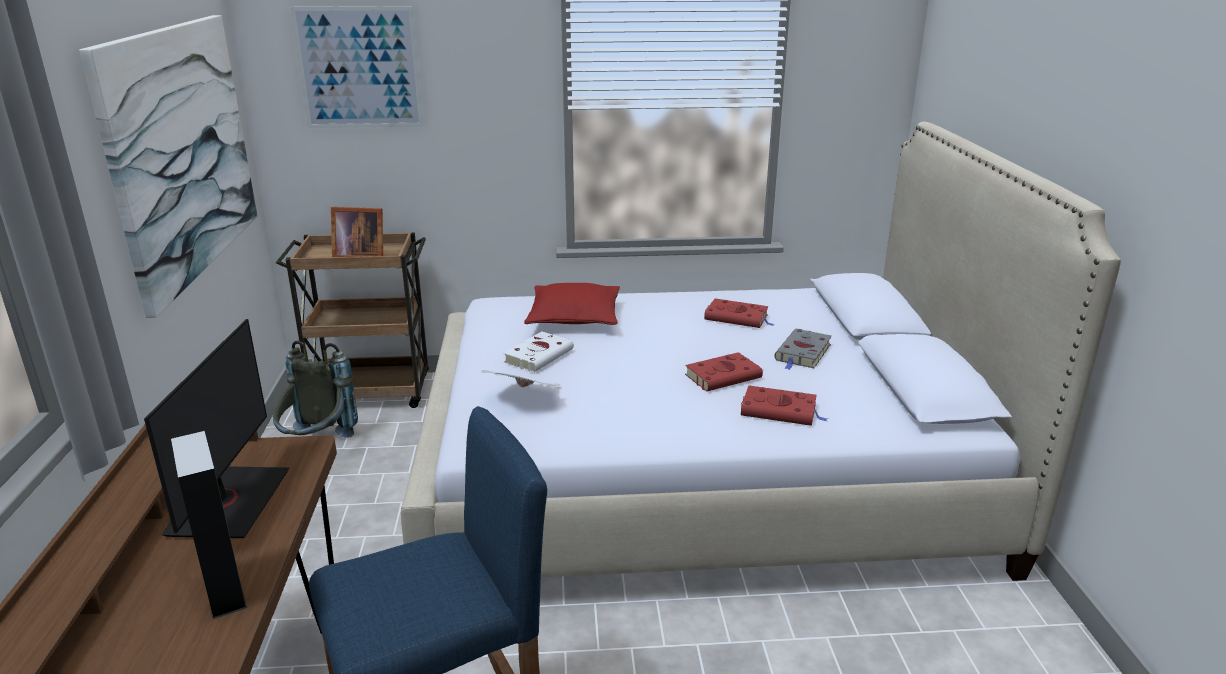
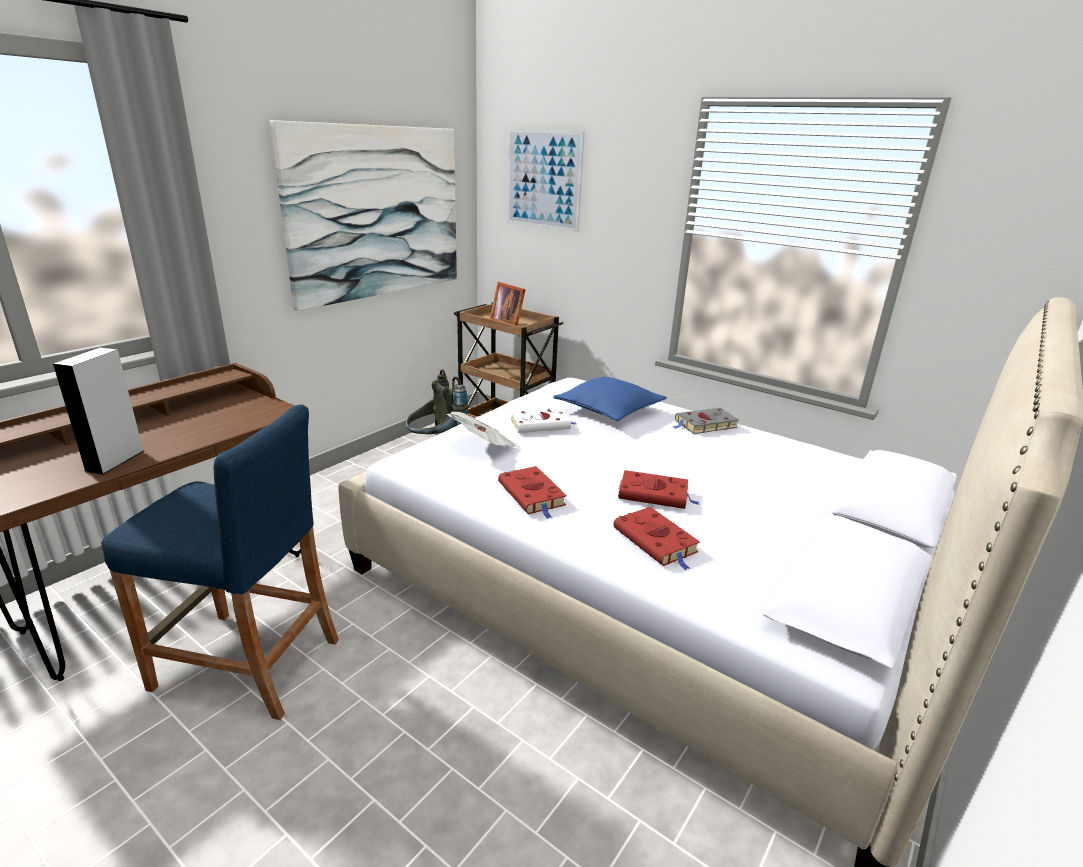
camera: 40 degrees right, 0 degrees up
monitor [144,319,289,538] -> none
red pillow [524,283,620,325] -> blue pillow [553,377,667,421]
red book [704,299,774,328] -> red book moved to [498,466,567,519]
grey book [774,328,832,370] -> grey book moved to [673,408,739,434]

